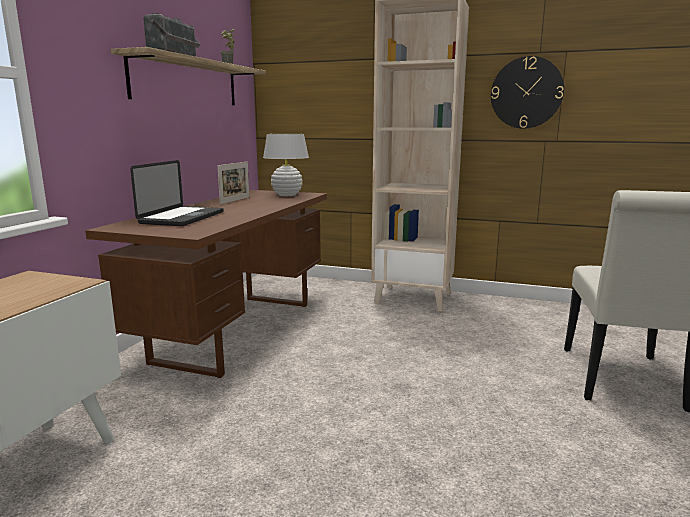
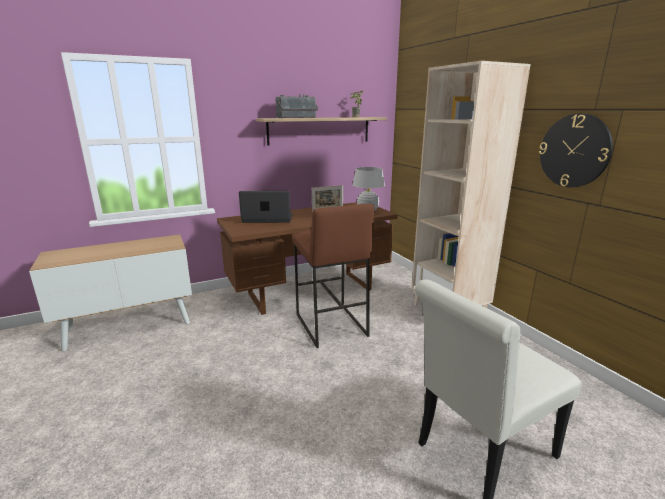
camera: 45 degrees right, 5 degrees up
laptop [130,160,224,226] -> laptop turned 150 degrees counterclockwise [239,191,293,223]
none -> brown stool [292,204,374,348]

